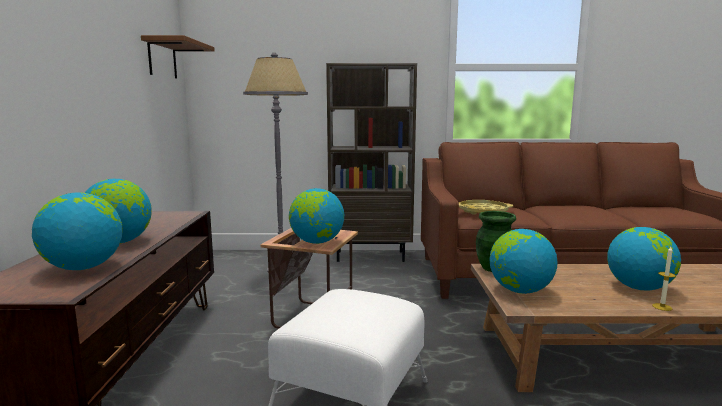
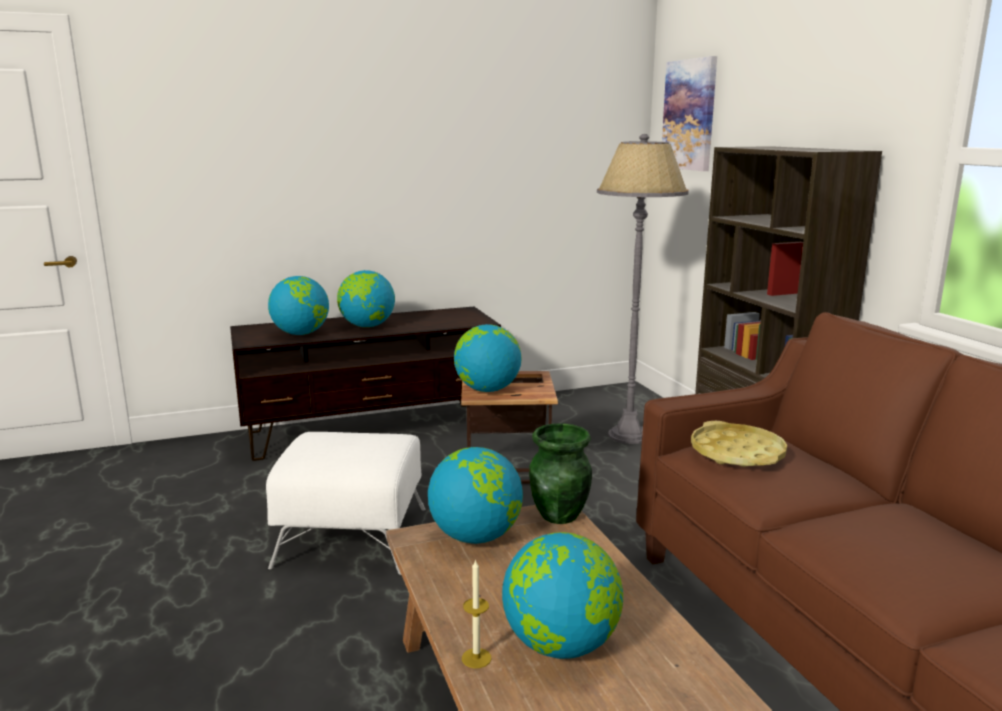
camera: 70 degrees right, 5 degrees up
brown shelf [141,35,215,78] -> none
none -> picture [662,56,717,171]

